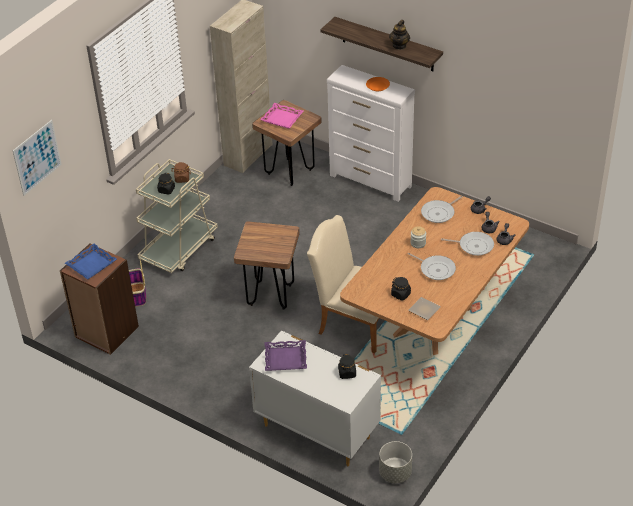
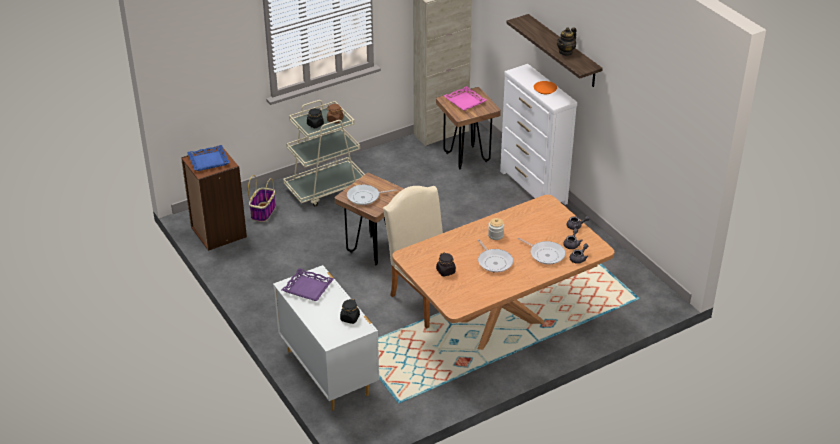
camera: 25 degrees right, 5 degrees down
picture [13,120,62,196] -> none
grey planter [379,441,412,483] -> none
plate [408,297,441,320] -> none
frying pan [421,196,463,223] -> frying pan moved to [347,185,397,205]

